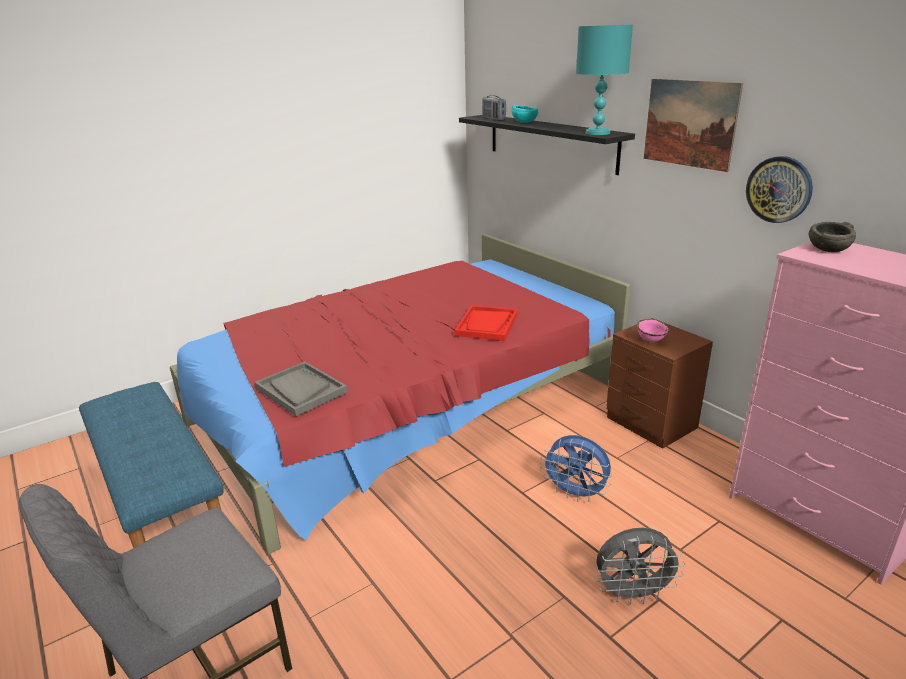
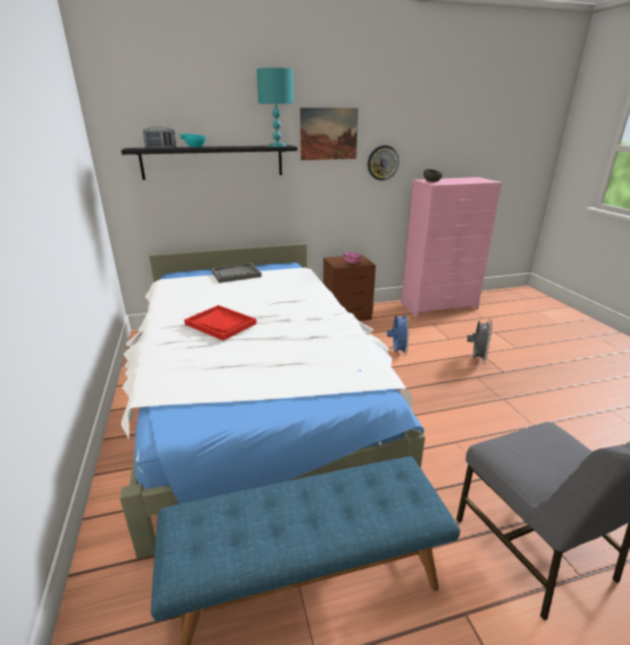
camera: 70 degrees left, 0 degrees up
red bed [170,234,630,555] -> white bed [120,243,425,558]
grey tray [254,362,348,416] -> grey tray moved to [211,263,262,283]
red tray [455,305,517,341] -> red tray moved to [184,305,257,341]
blue fan [540,435,612,501] -> blue fan turned 45 degrees counterclockwise [387,313,410,354]

